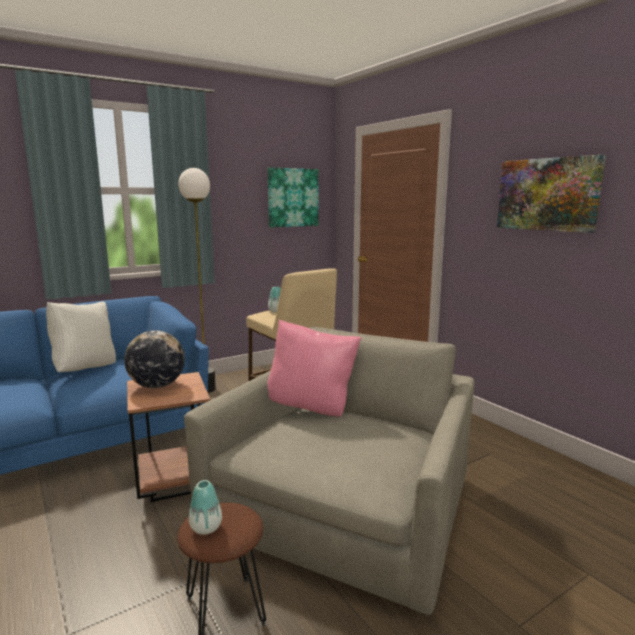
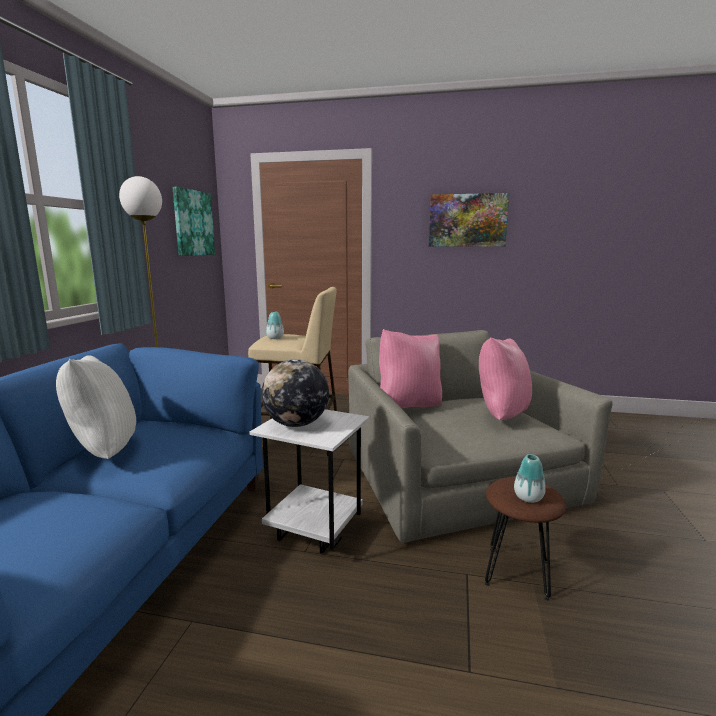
camera: 45 degrees left, 0 degrees up
brown side table [127,372,210,502] -> white side table [249,409,370,554]
none -> pink pillow [479,337,532,420]

